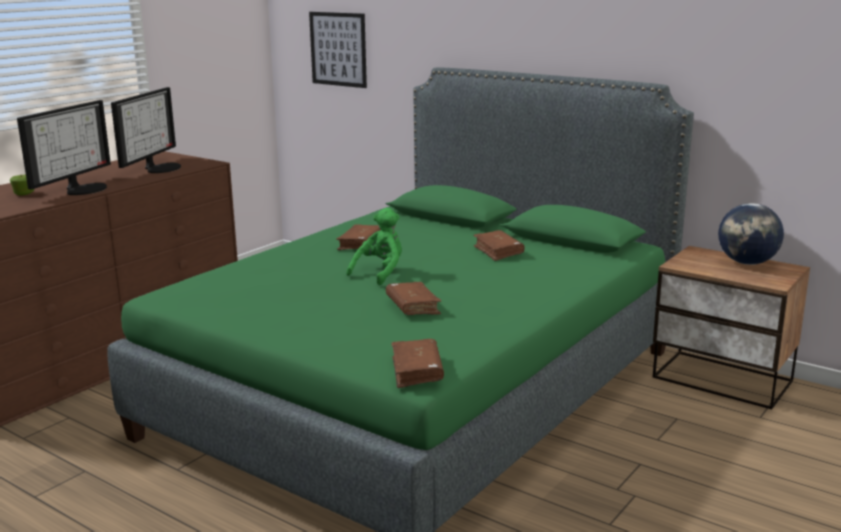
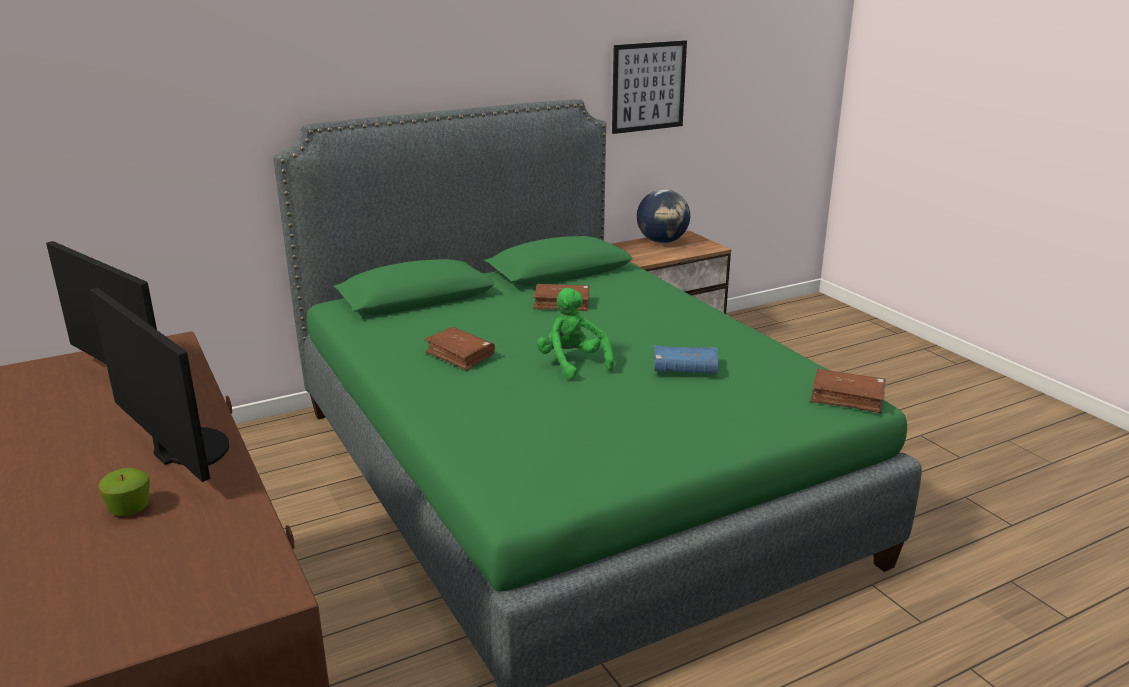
camera: 65 degrees left, 5 degrees up
picture [309,12,367,88] -> picture moved to [612,40,687,134]
brown book [386,282,441,315] -> blue book [654,346,719,374]

